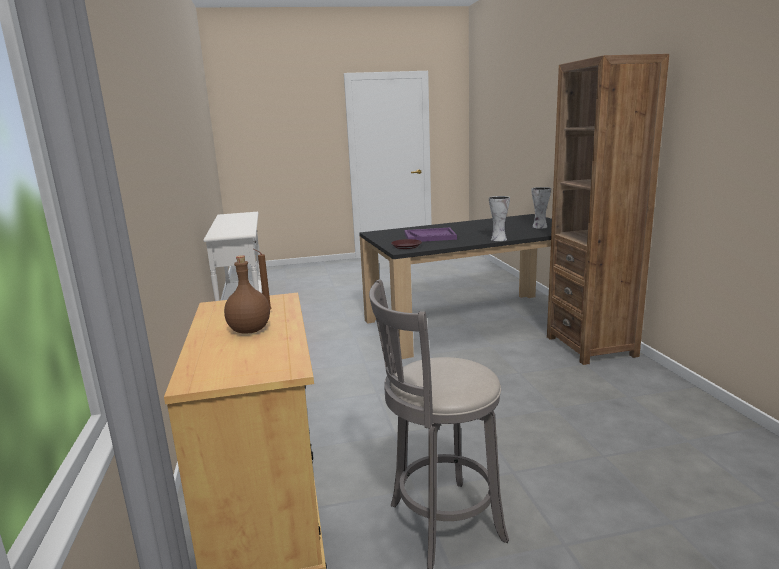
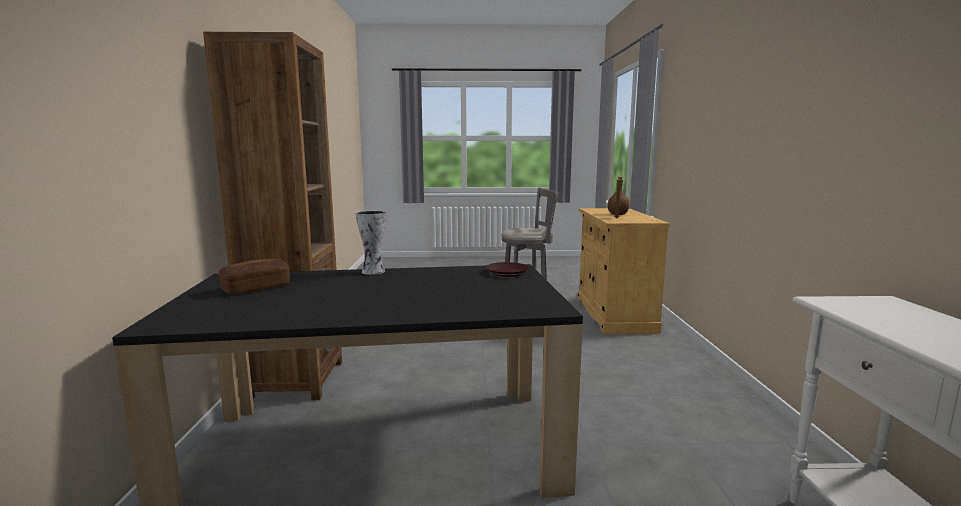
camera: 170 degrees left, 5 degrees down
purple tray [405,228,457,242] -> none
vase [531,187,551,229] -> bread [219,259,290,294]

